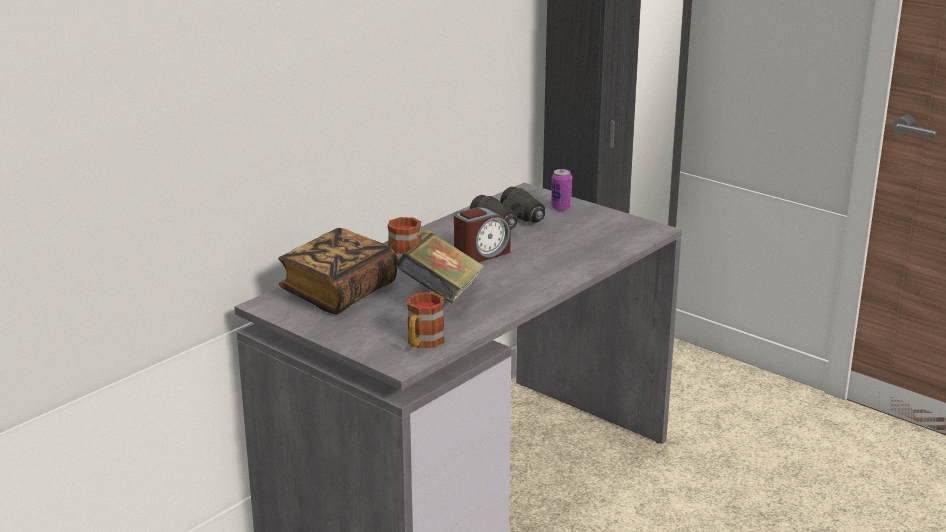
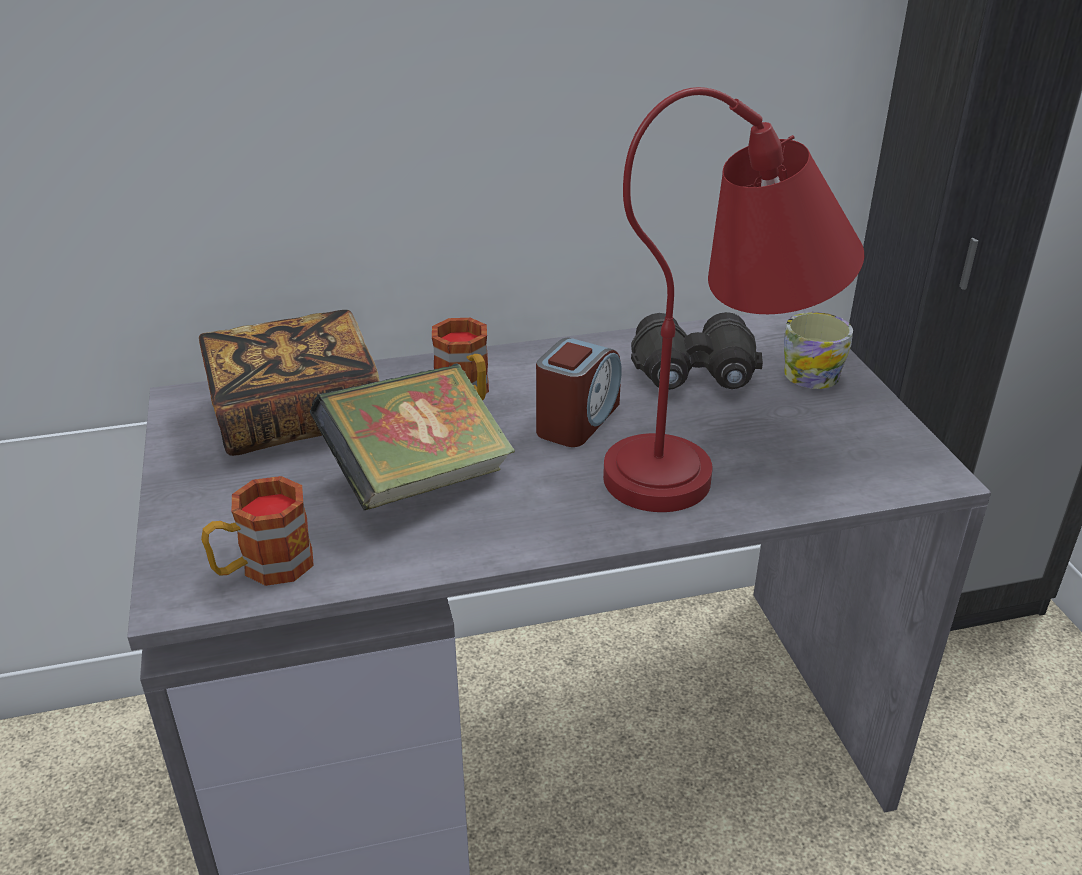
camera: 35 degrees right, 10 degrees up
alarm clock [454,207,511,262] -> alarm clock turned 60 degrees counterclockwise [536,337,622,447]
can [551,169,572,211] -> mug [784,312,853,389]
none -> red table lamp [603,87,864,512]

